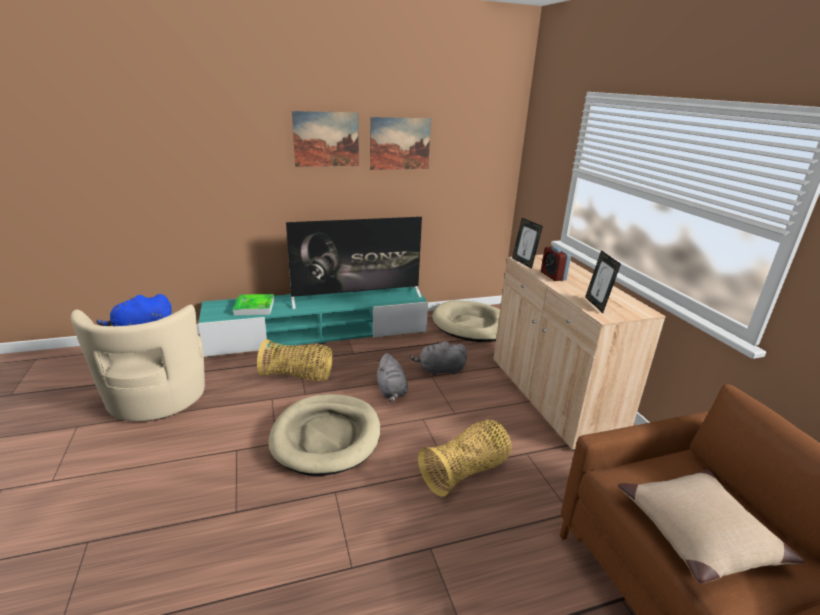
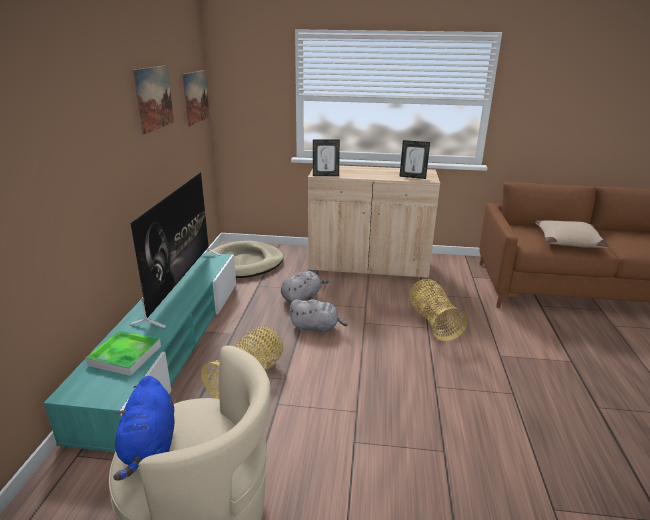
camera: 65 degrees left, 0 degrees up
beige dog bed [268,394,380,476] -> none
picture [292,111,359,167] -> picture moved to [182,70,210,127]
grey plush toy [409,341,467,376] -> grey plush toy turned 150 degrees counterclockwise [281,271,329,303]
alarm clock [541,246,571,281] -> none

